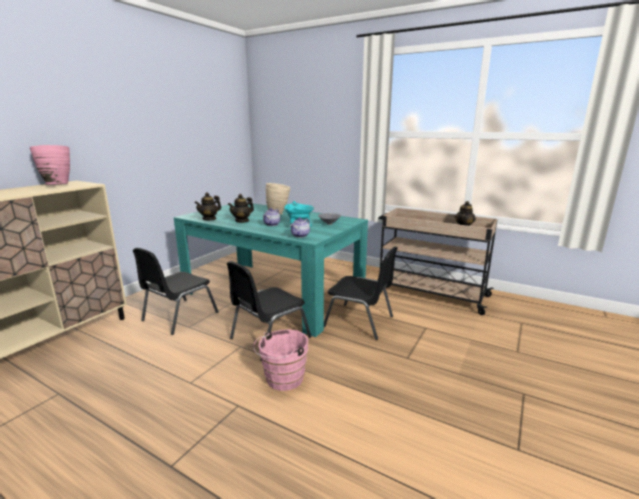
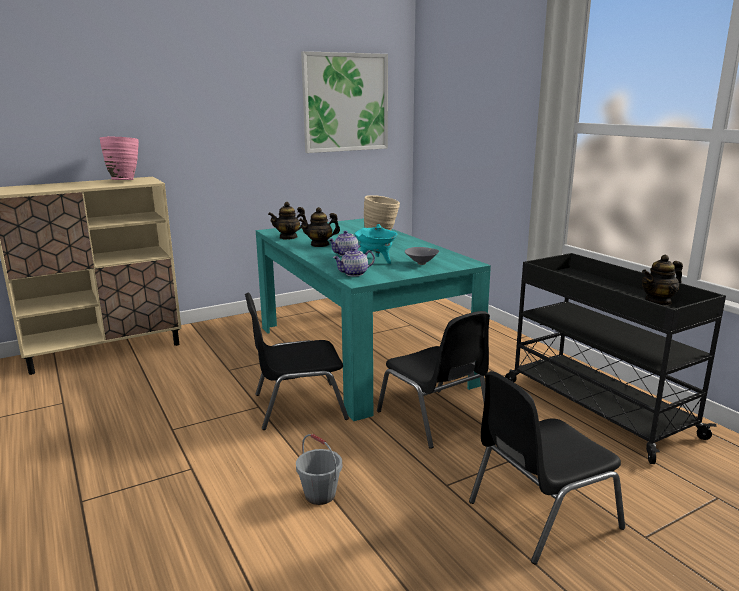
camera: 30 degrees right, 0 degrees up
black chair [133,248,219,335] -> black chair moved to [469,371,625,564]
pink bucket [253,329,308,391] -> none
beige cart [378,208,497,315] -> black cart [505,253,726,464]
none -> grey bucket [296,434,342,505]
none -> picture [301,51,388,153]

